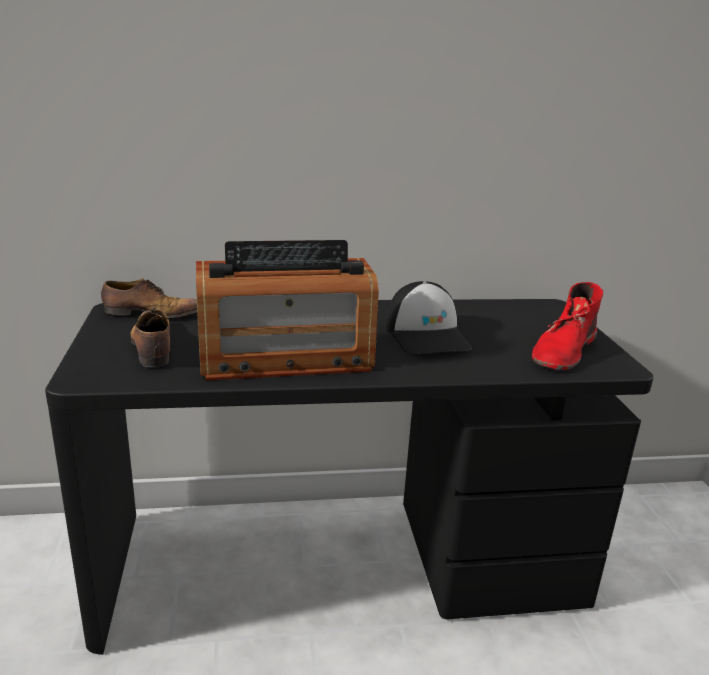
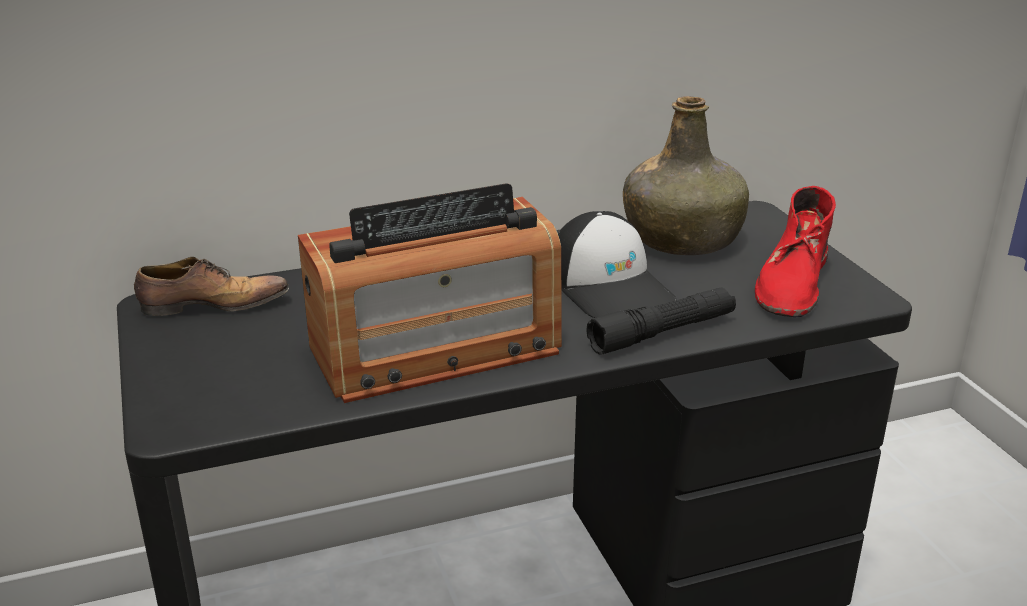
camera: 10 degrees left, 5 degrees up
shoe [130,308,170,367] -> none
none -> black flashlight [586,288,736,355]
none -> green bottle [623,96,749,255]

